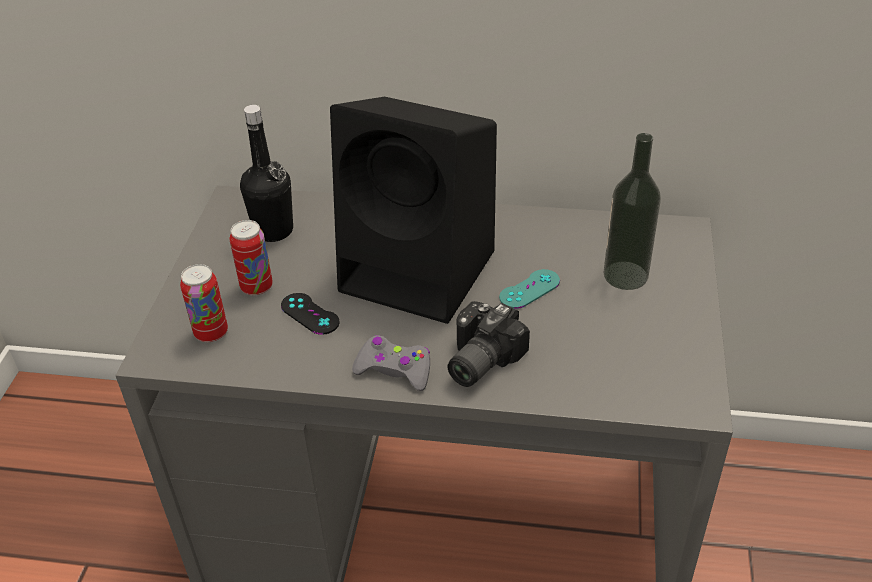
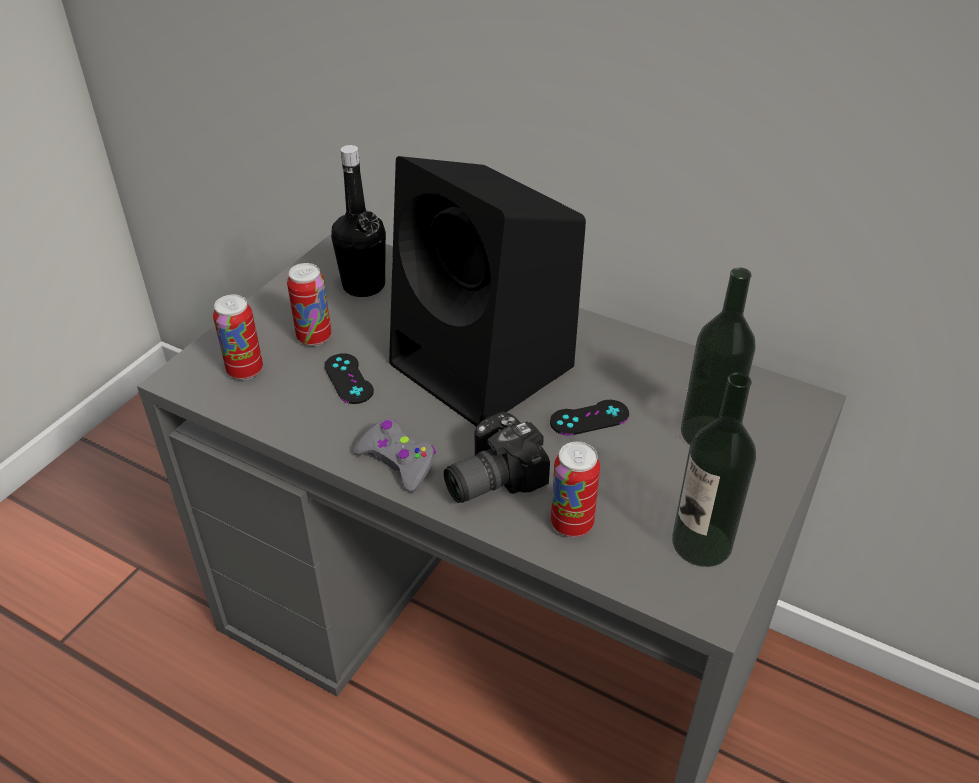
camera: 20 degrees right, 0 degrees up
turquoise game controller [499,269,560,309] -> black game controller [550,400,629,436]
none -> can [551,442,600,537]
none -> bottle [672,372,756,567]

